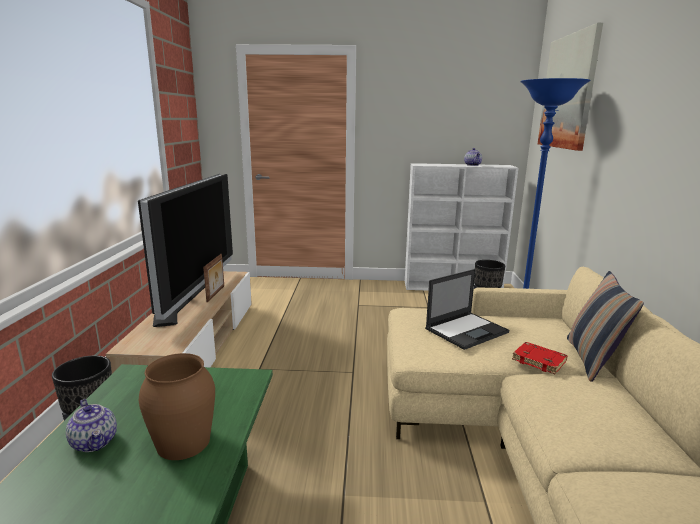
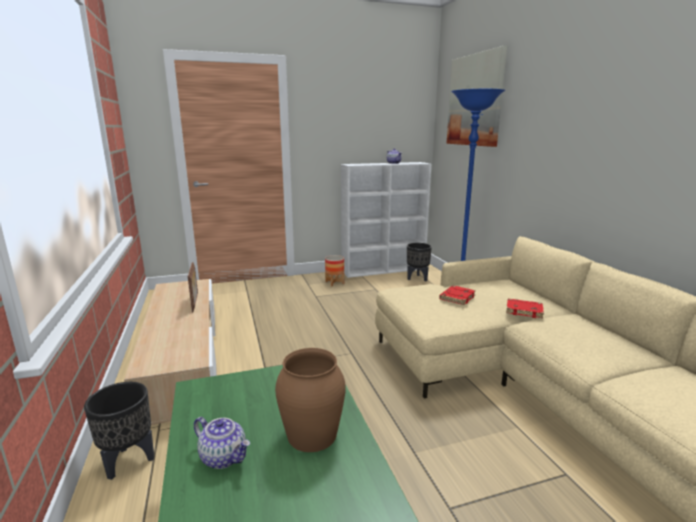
camera: 20 degrees left, 0 degrees up
television [138,174,233,327] -> none
laptop [425,269,509,350] -> red book [439,286,476,305]
pillow [567,271,644,382] -> none
none -> planter [325,255,344,286]

